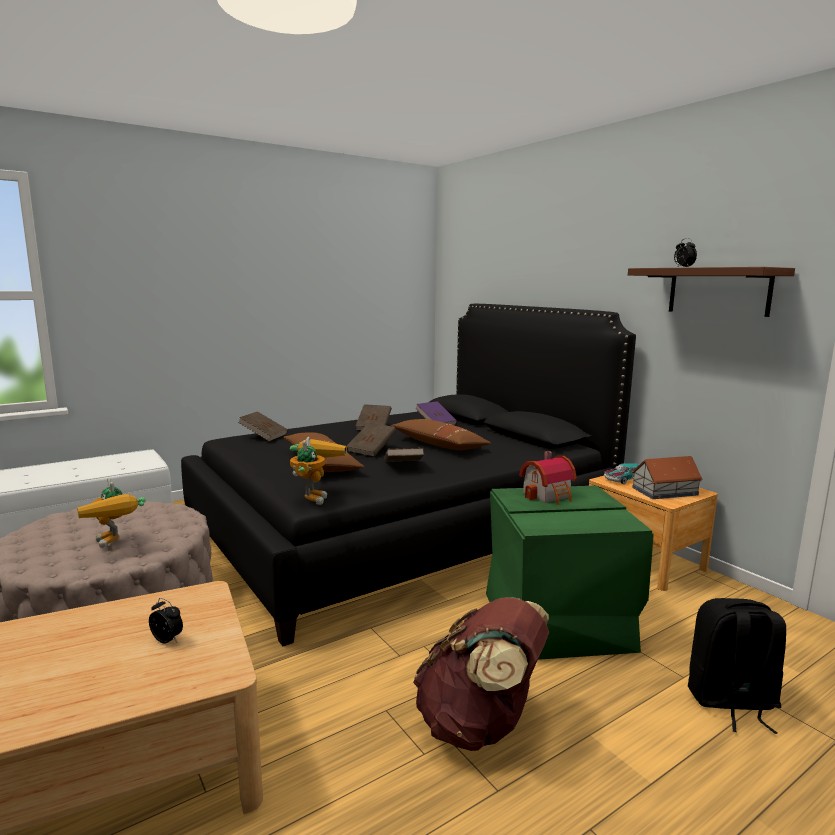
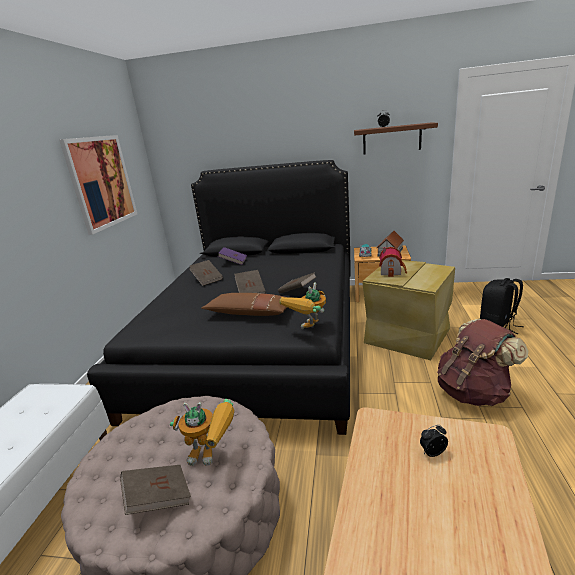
camera: 45 degrees left, 10 degrees up
brown book [238,411,288,441] -> brown book moved to [120,465,191,515]
toy robot [290,437,347,505] -> toy robot turned 105 degrees counterclockwise [279,282,326,329]
brown pillow [391,419,491,450] -> none
green storage box [486,486,654,660] -> beige storage box [362,260,455,360]
none -> picture [59,135,137,235]

